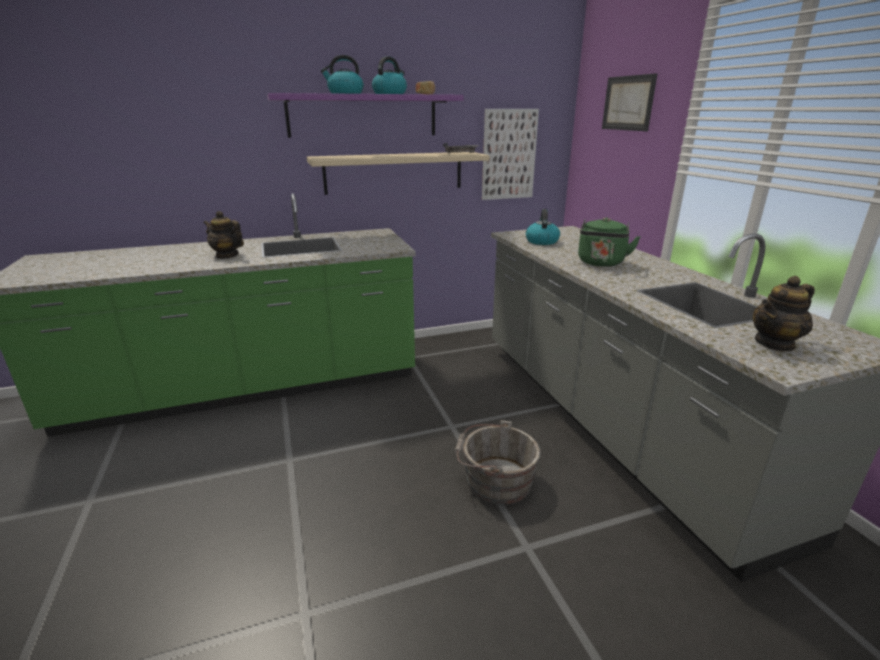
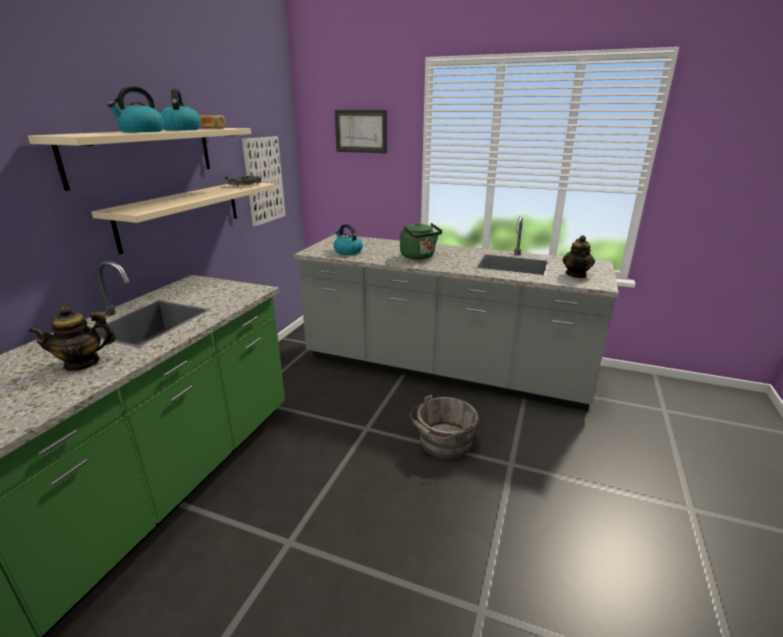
camera: 50 degrees left, 0 degrees up
purple shelf [267,93,464,138] -> beige shelf [28,128,251,191]

